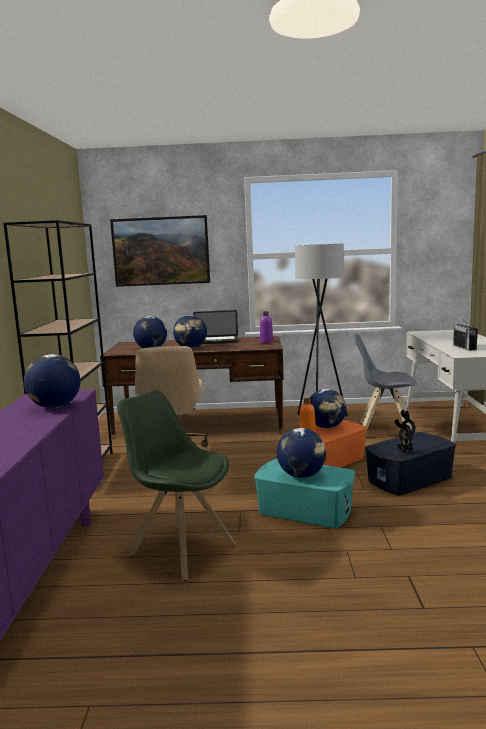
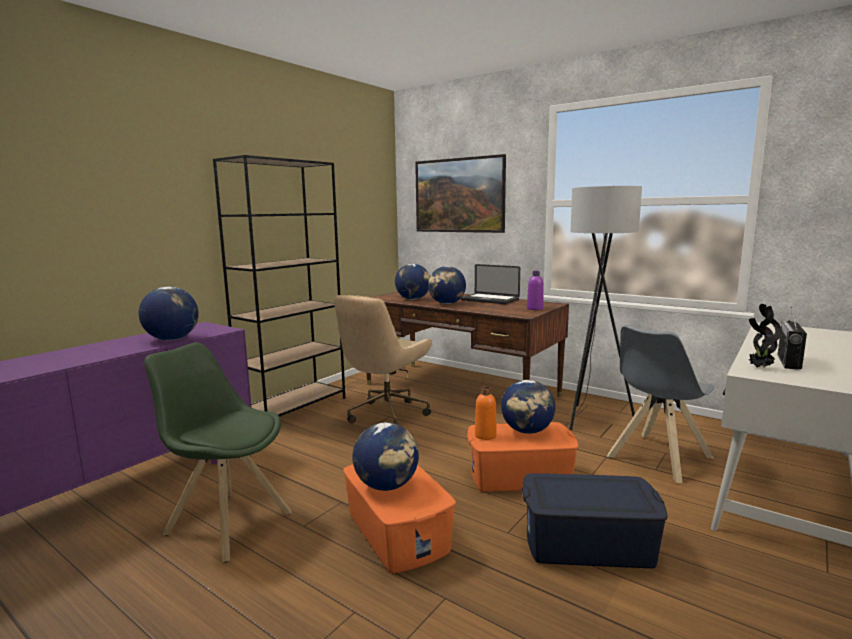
camera: 35 degrees right, 0 degrees up
green chair [117,390,236,581] -> green chair turned 45 degrees counterclockwise [144,342,292,562]
turquoise storage box [254,459,355,529] -> orange storage box [343,464,456,573]
grey chair [352,333,418,431] -> grey chair turned 90 degrees counterclockwise [607,325,714,483]
potted plant [395,410,416,452] -> potted plant moved to [749,304,782,368]

